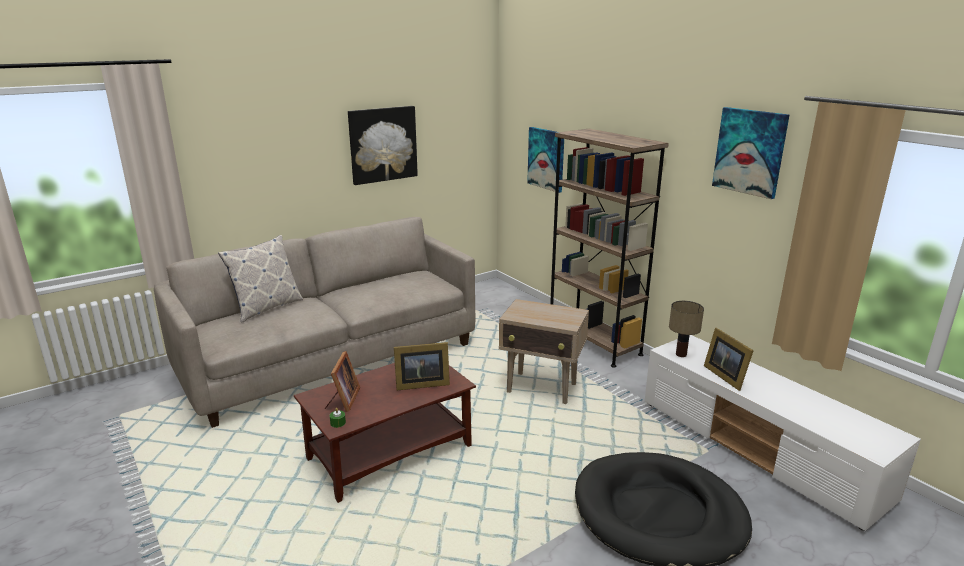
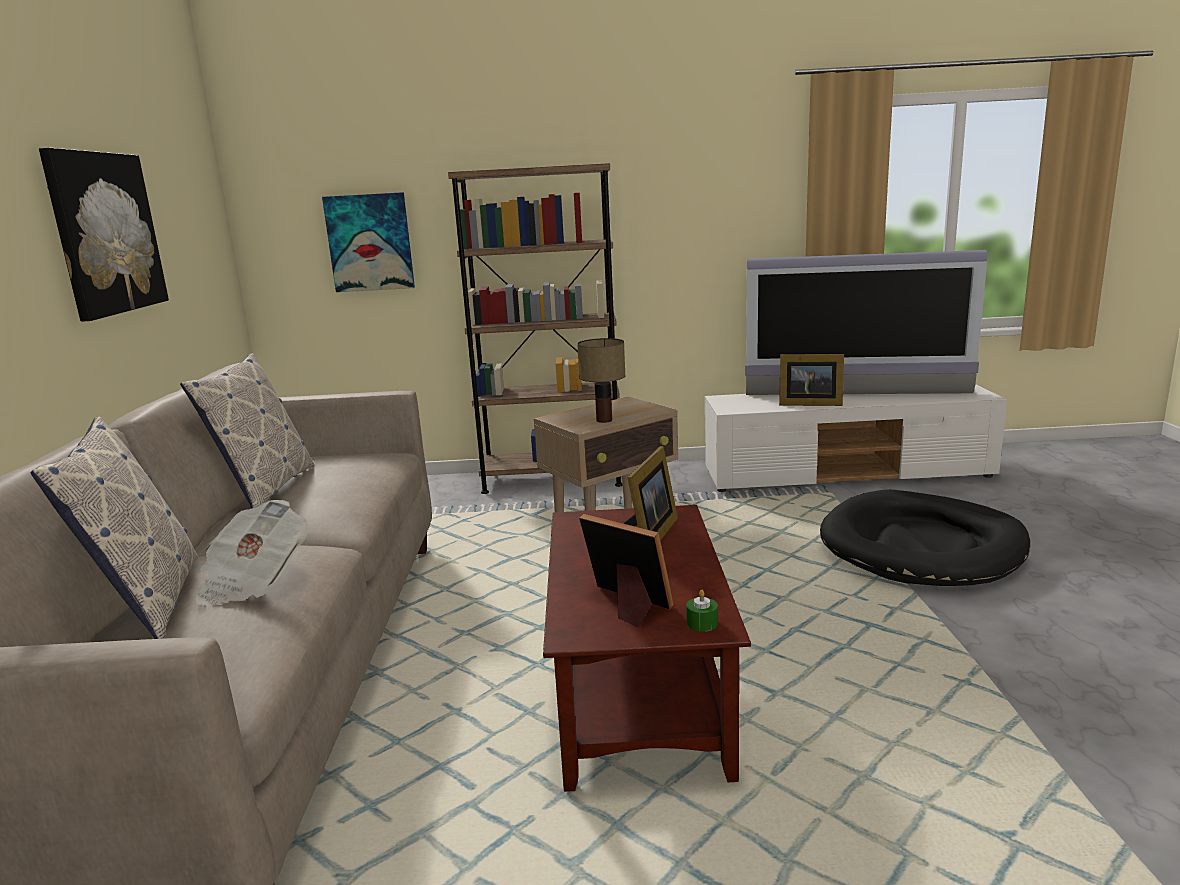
camera: 55 degrees left, 5 degrees down
table lamp [669,301,704,357] -> table lamp moved to [577,338,625,423]
picture [712,107,789,199] -> none
none -> pillow [180,353,314,509]
none -> newspaper [195,500,308,606]
none -> television [745,250,987,395]

